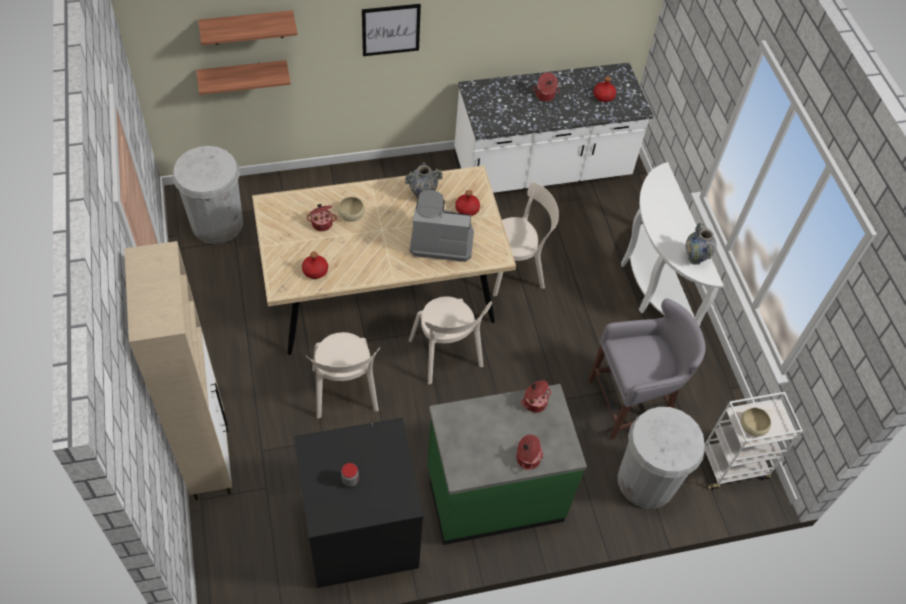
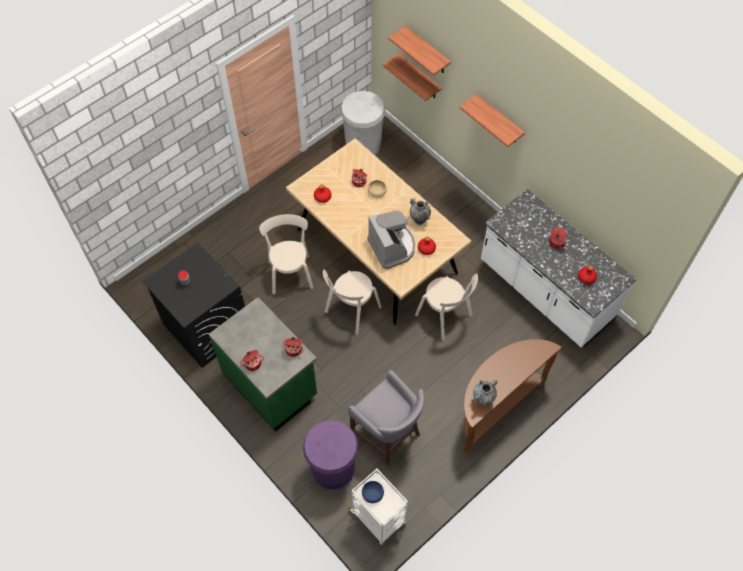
camera: 65 degrees right, 5 degrees up
beige cabinet [124,241,232,500] -> none
beige chair [306,332,380,419] -> beige chair turned 120 degrees clockwise [259,214,313,294]
picture [362,4,421,56] -> shelf [459,94,525,147]
white trash can [618,407,705,509] -> purple trash can [303,420,359,490]
white console table [621,162,724,326] -> brown console table [464,339,562,453]
beige bowl [740,408,771,437] -> blue bowl [362,481,384,503]

